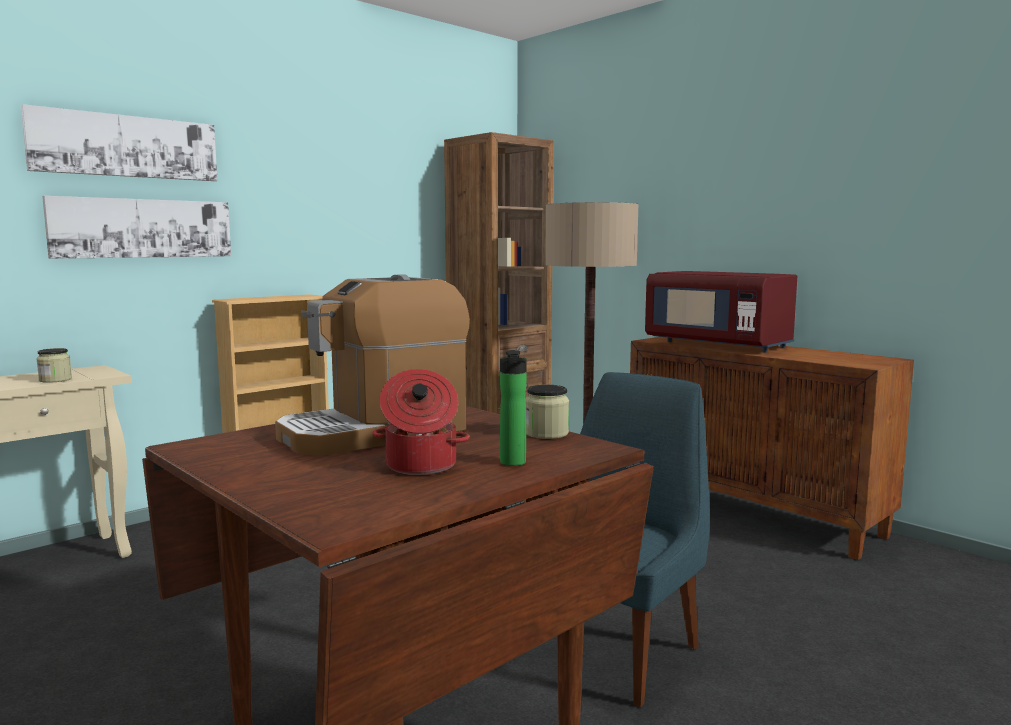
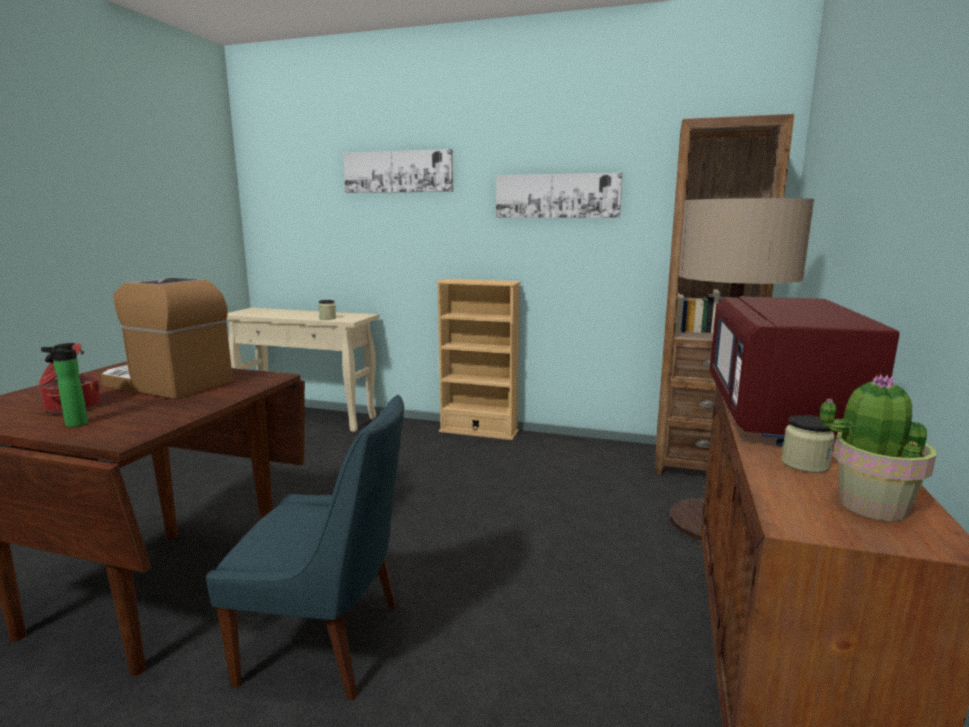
camera: 60 degrees right, 5 degrees up
picture [42,196,231,259] -> picture moved to [496,173,623,218]
jar [525,385,569,439] -> jar moved to [781,415,835,473]
none -> potted plant [819,374,936,521]

